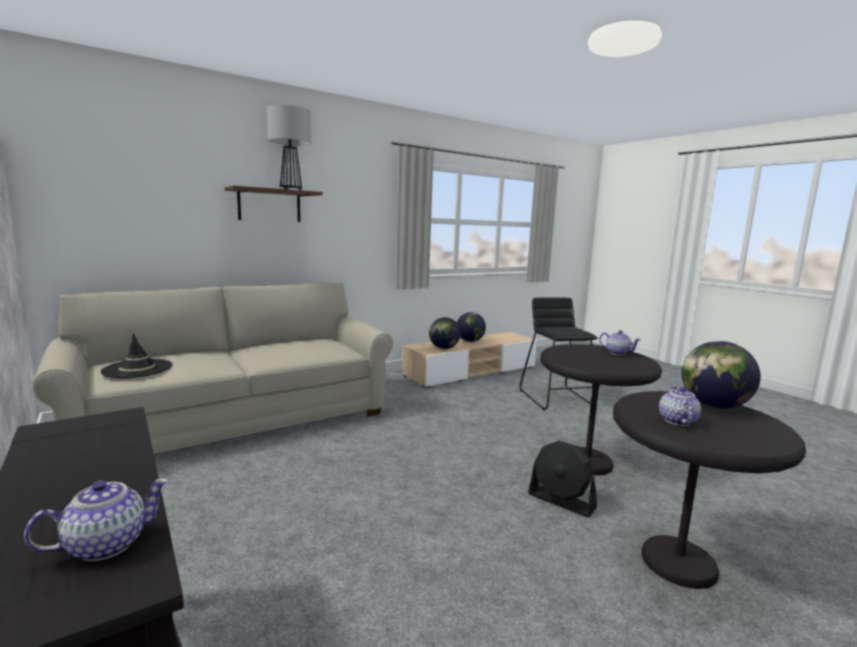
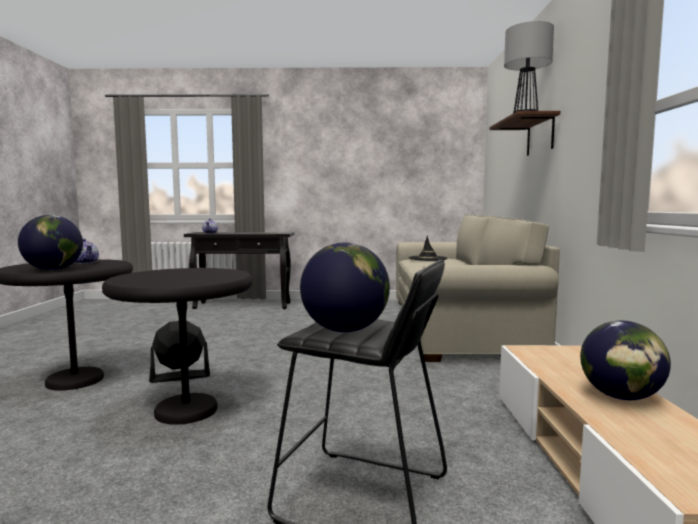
camera: 125 degrees right, 5 degrees down
globe [429,317,461,349] -> globe moved to [300,242,390,332]
teapot [599,330,641,355] -> none

